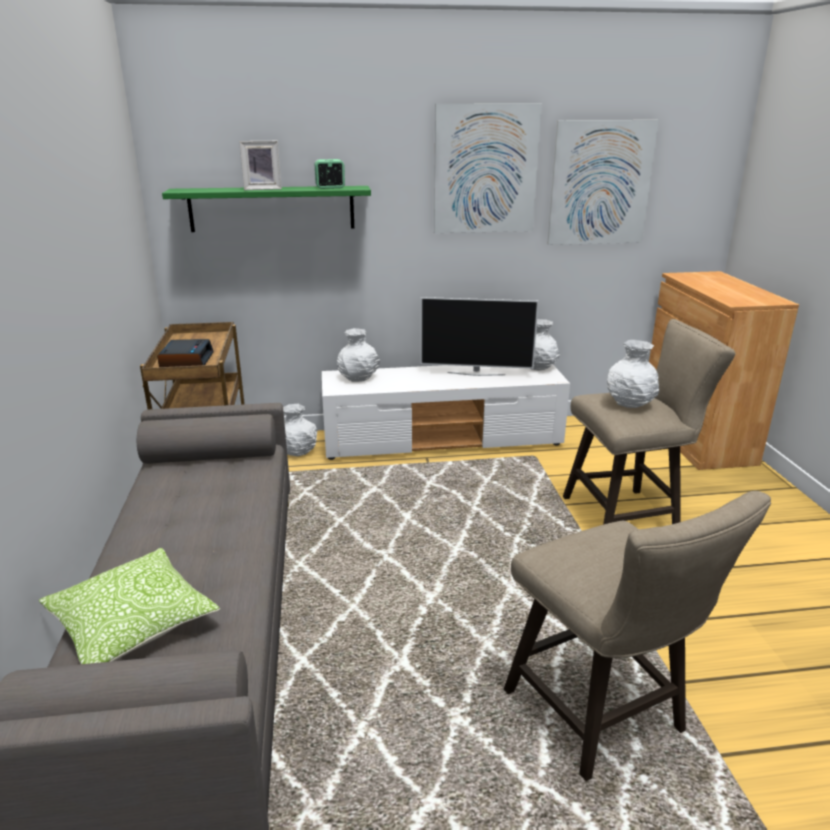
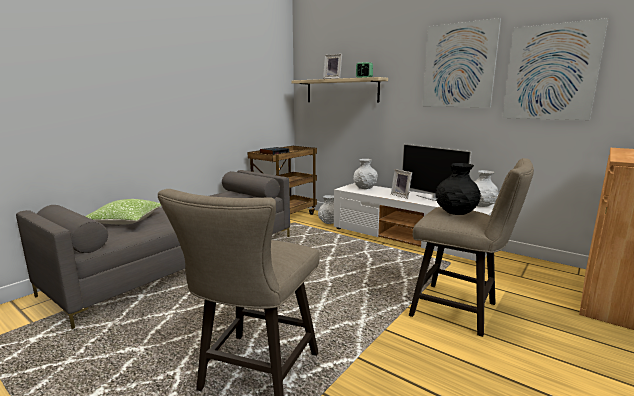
camera: 45 degrees right, 10 degrees down
green shelf [162,186,371,232] -> beige shelf [291,77,388,102]
white vase [607,340,659,408] -> black vase [435,163,481,215]
none -> picture frame [391,169,412,199]

